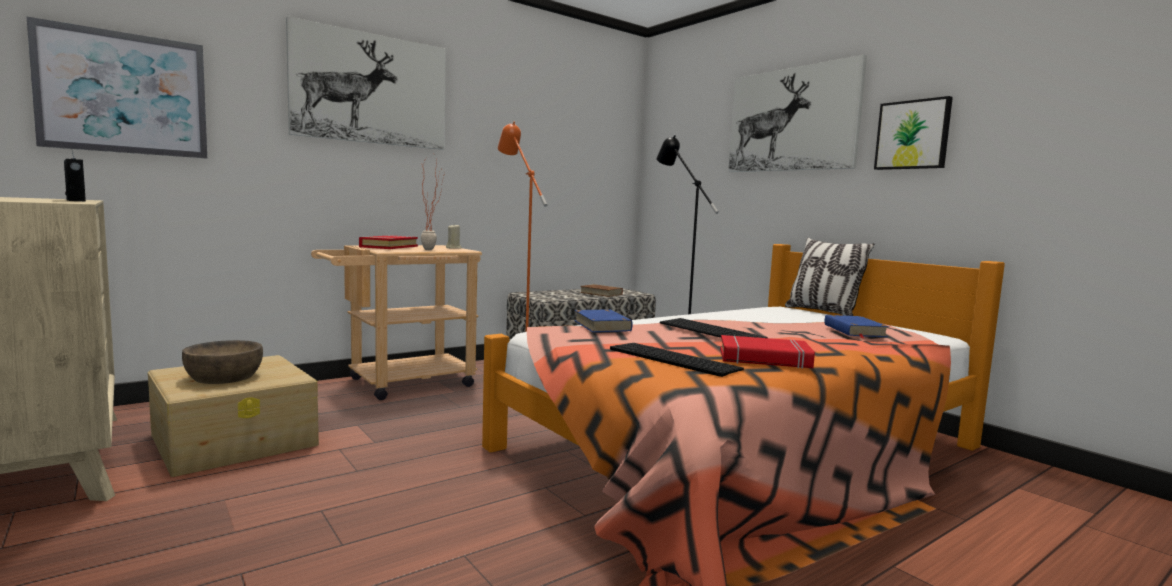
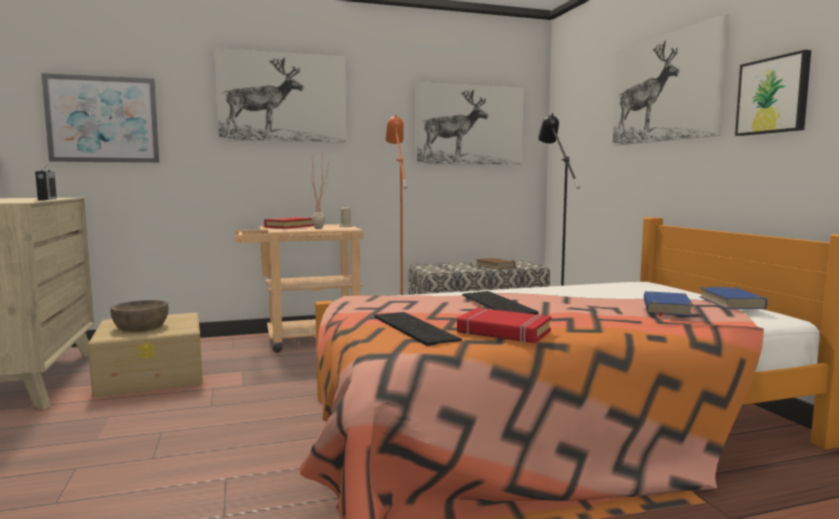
camera: 20 degrees right, 0 degrees up
blue book [574,309,633,332] -> blue book moved to [700,287,767,309]
pillow [785,238,875,316] -> none
none -> picture [415,82,524,165]

